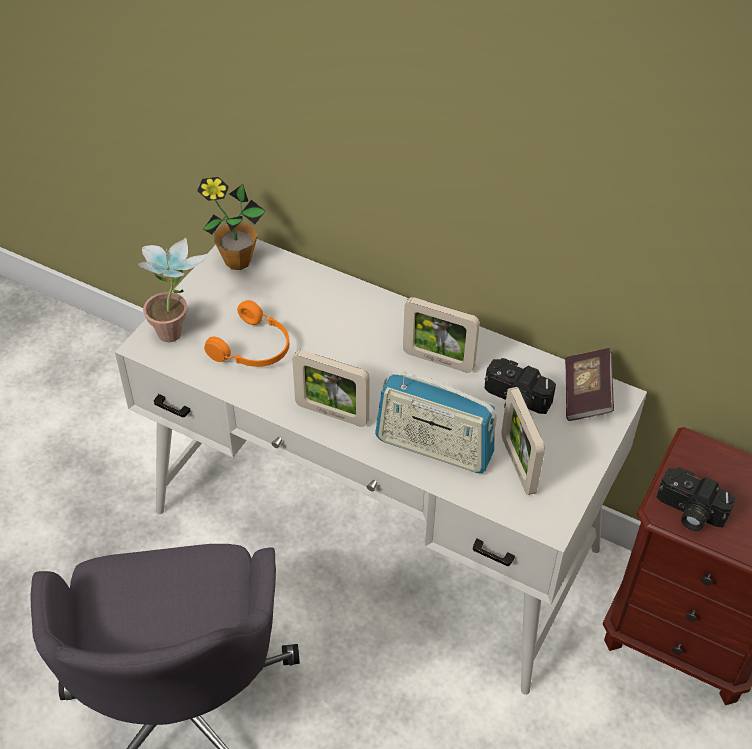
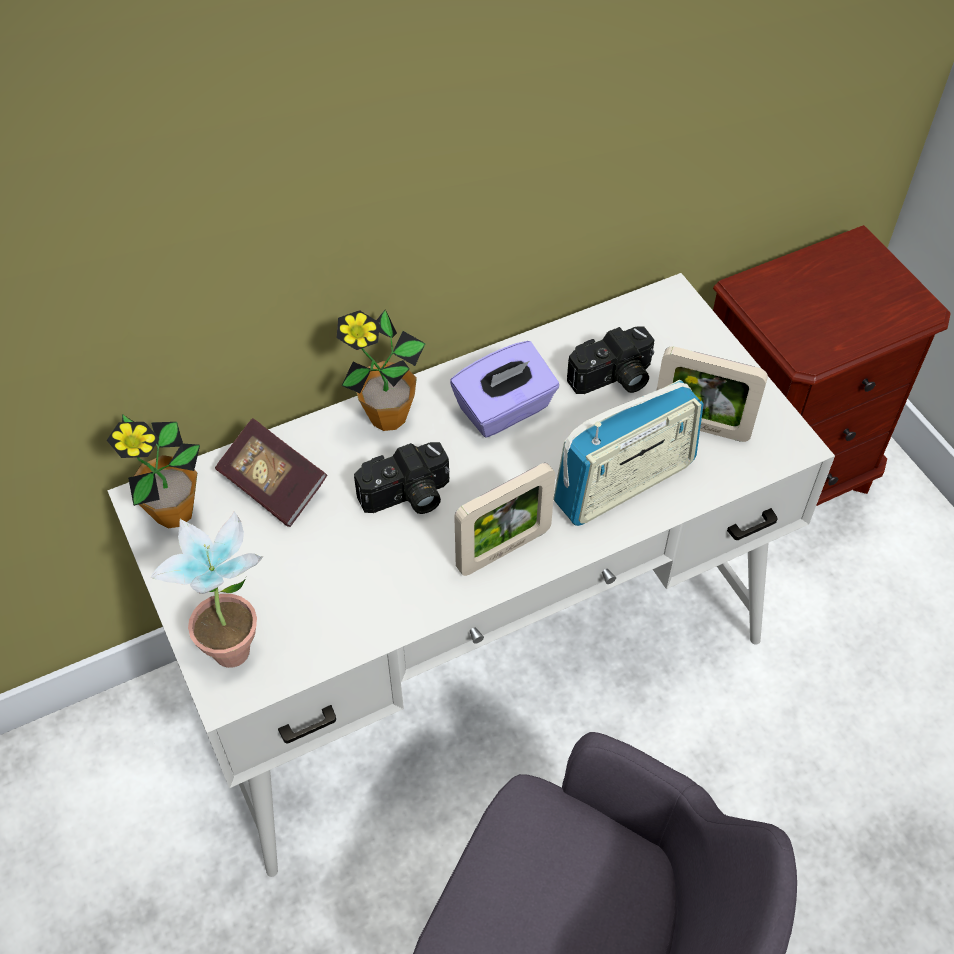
camera: 55 degrees left, 5 degrees up
orange headphones [204,300,289,367] -> none
picture frame [403,297,480,373] -> purple tissue box [450,341,559,437]
book [565,348,614,421] -> book moved to [215,418,327,527]
camera [657,467,736,531] -> camera moved to [354,442,449,514]
none -> potted plant [337,309,426,431]

